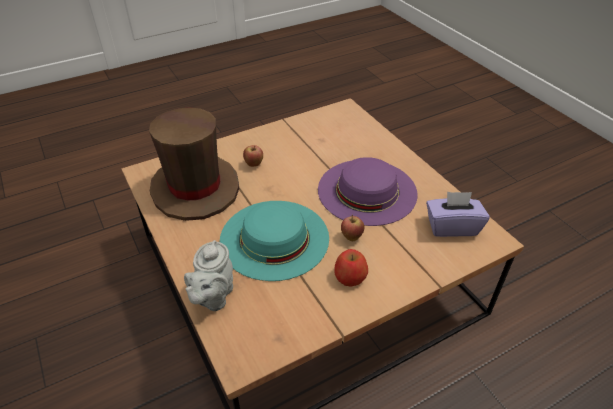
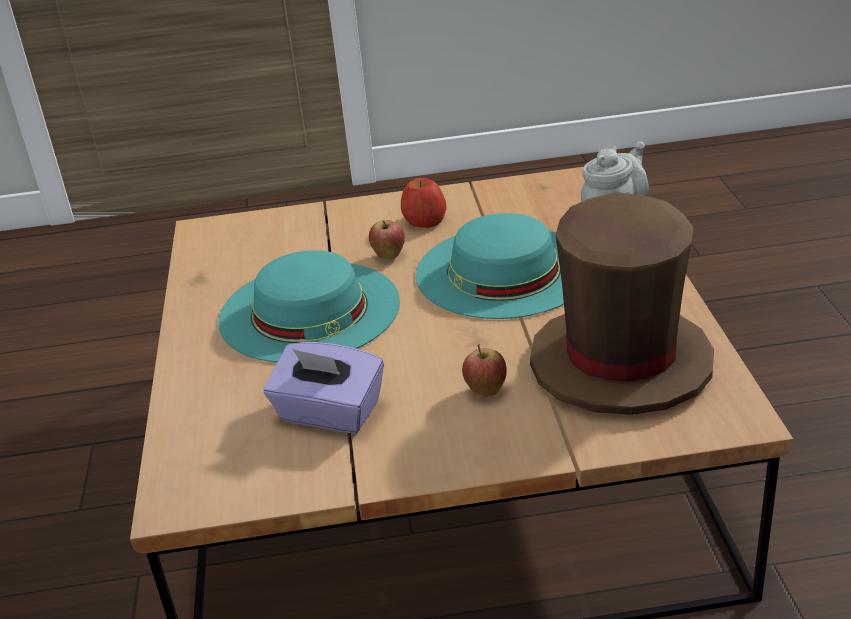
camera: 155 degrees left, 10 degrees down
purple hat [318,157,418,226] -> turquoise hat [218,250,400,362]
purple tissue box [426,191,490,237] -> purple tissue box moved to [264,342,384,433]

